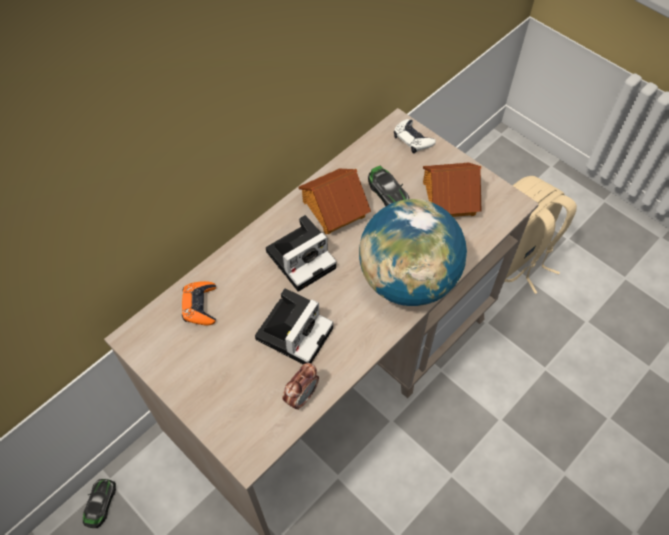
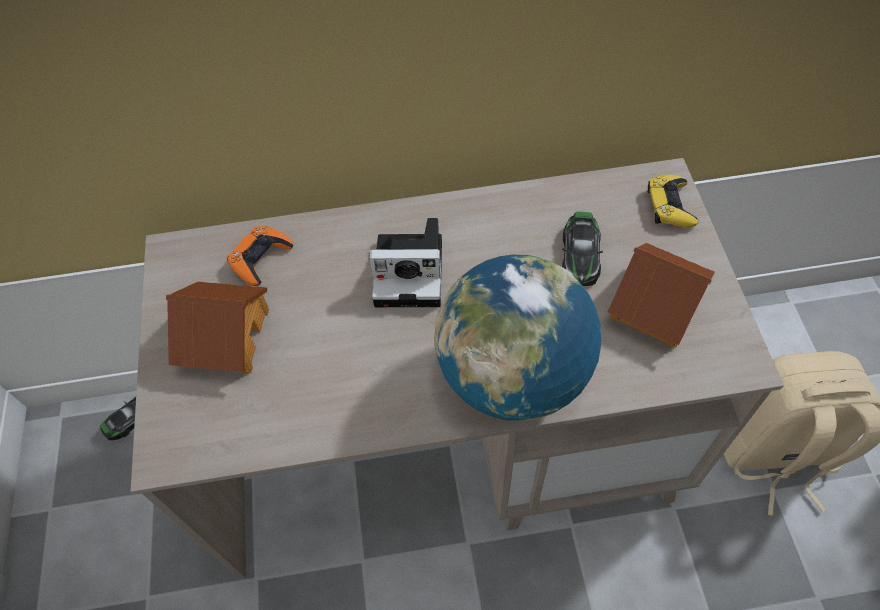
camera: 40 degrees right, 0 degrees up
camera [255,288,333,364] -> none
alarm clock [282,363,319,410] -> none
toy house [298,169,371,234] -> toy house moved to [166,282,269,374]
white game controller [394,119,436,153] -> yellow game controller [648,175,699,228]

